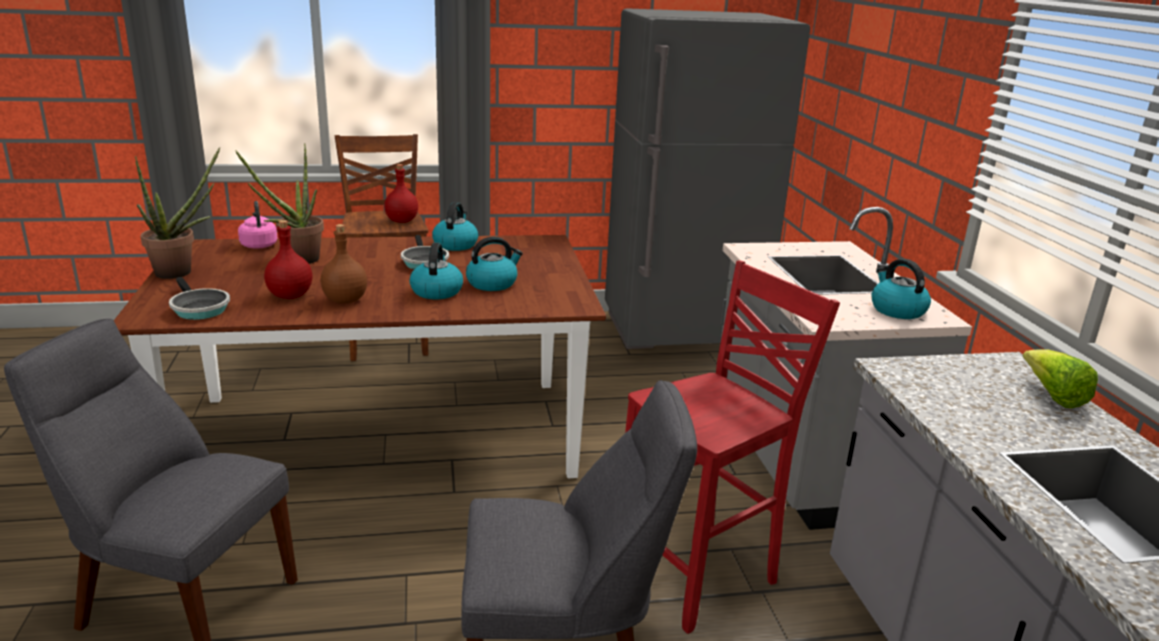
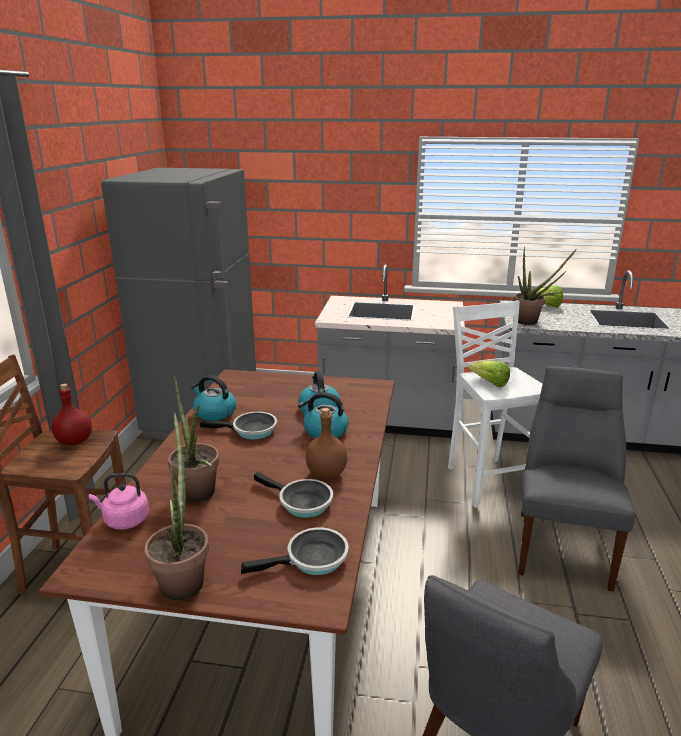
camera: 70 degrees left, 0 degrees up
red bottle [264,220,312,299] -> frying pan [254,472,333,518]
red stool [625,260,840,634] -> white stool [448,300,543,508]
kettle [871,259,931,319] -> none
none -> lettuce [468,361,510,387]
none -> potted plant [514,247,577,325]

